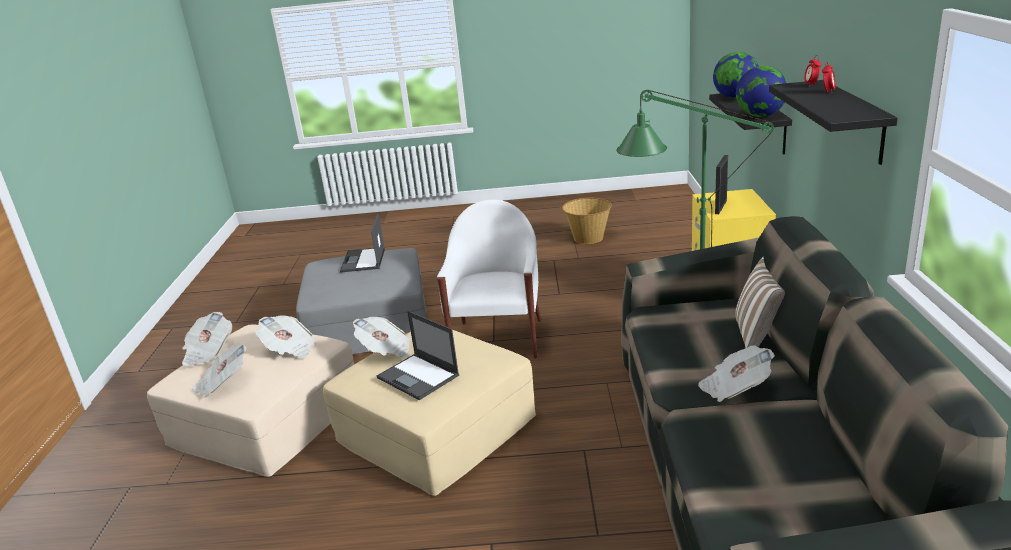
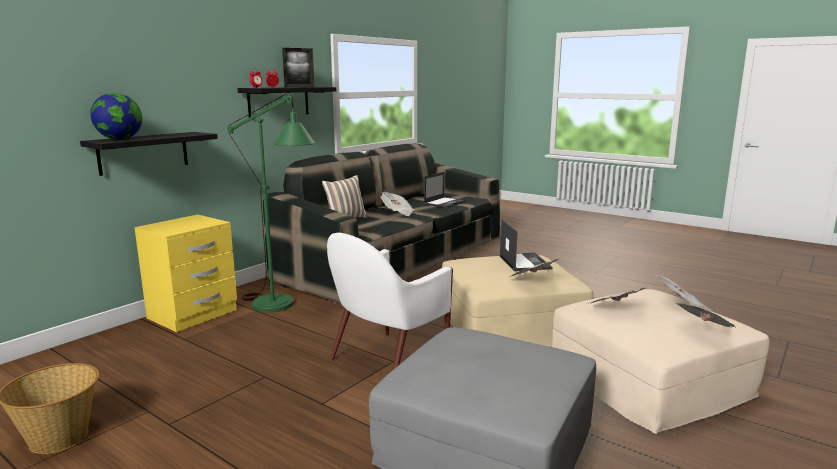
camera: 145 degrees left, 10 degrees down
laptop [340,214,385,273] -> laptop moved to [424,172,466,208]
picture frame [715,155,728,214] -> picture frame moved to [282,48,314,87]
globe [736,66,787,117] -> none

